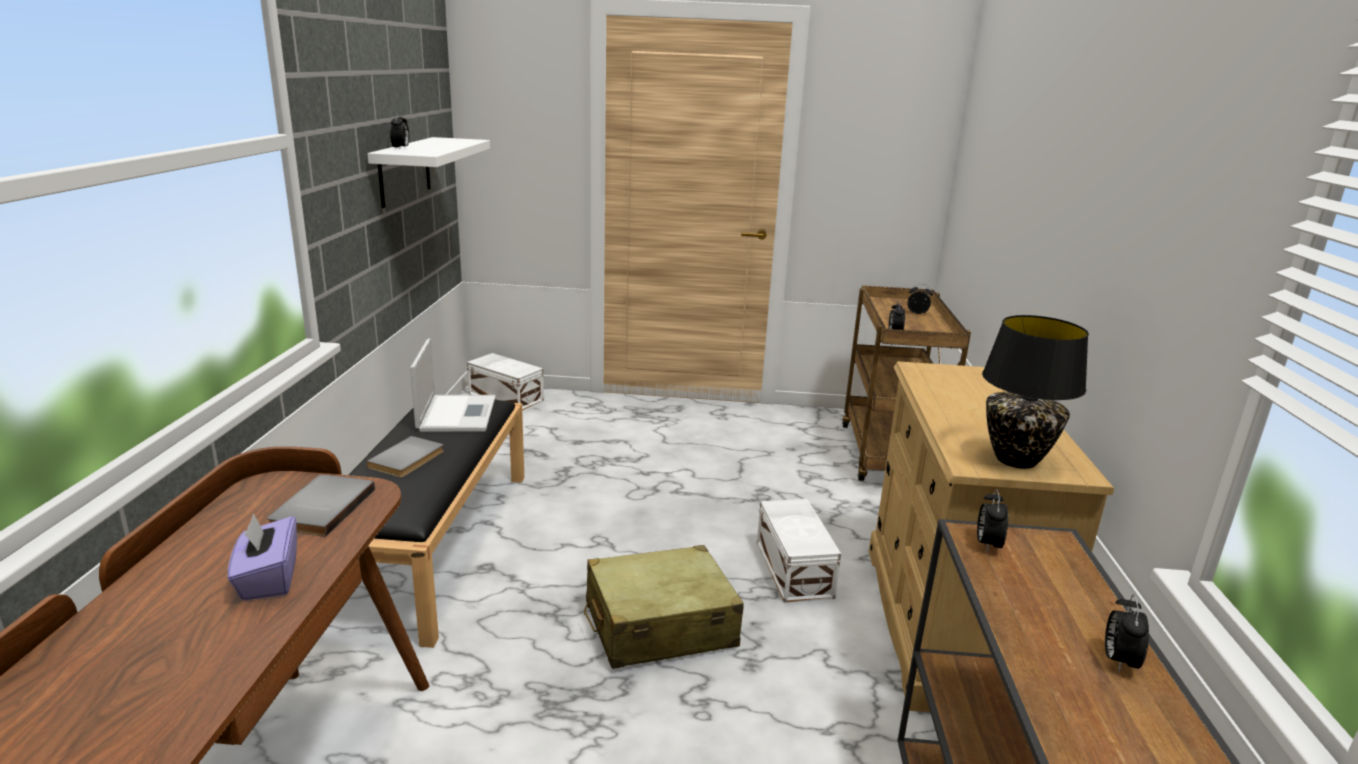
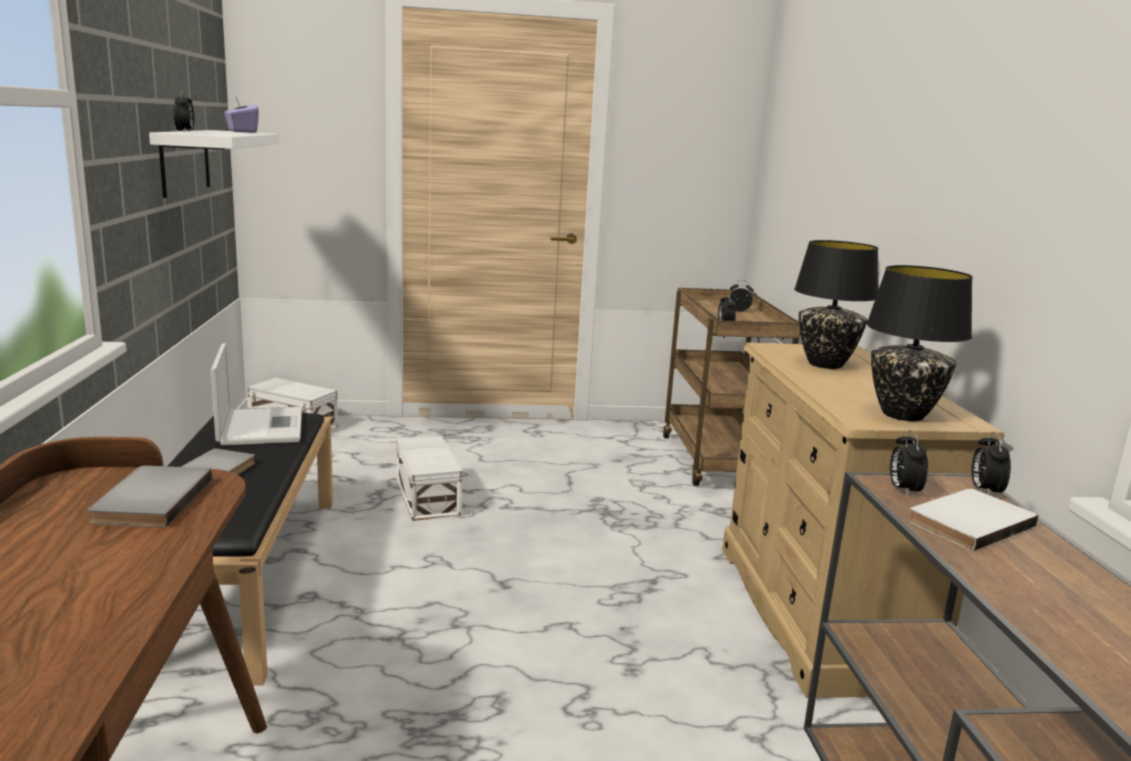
camera: 10 degrees left, 5 degrees down
purple tissue box [228,513,297,601] -> purple tissue box moved to [224,96,259,133]
beige suitcase [584,545,744,669] -> none
white storage box [757,499,841,602] -> white storage box moved to [397,436,462,521]
alarm clock [1105,594,1149,673] -> alarm clock moved to [971,431,1011,495]
none -> black table lamp [794,240,879,369]
none -> white book [908,489,1038,551]

